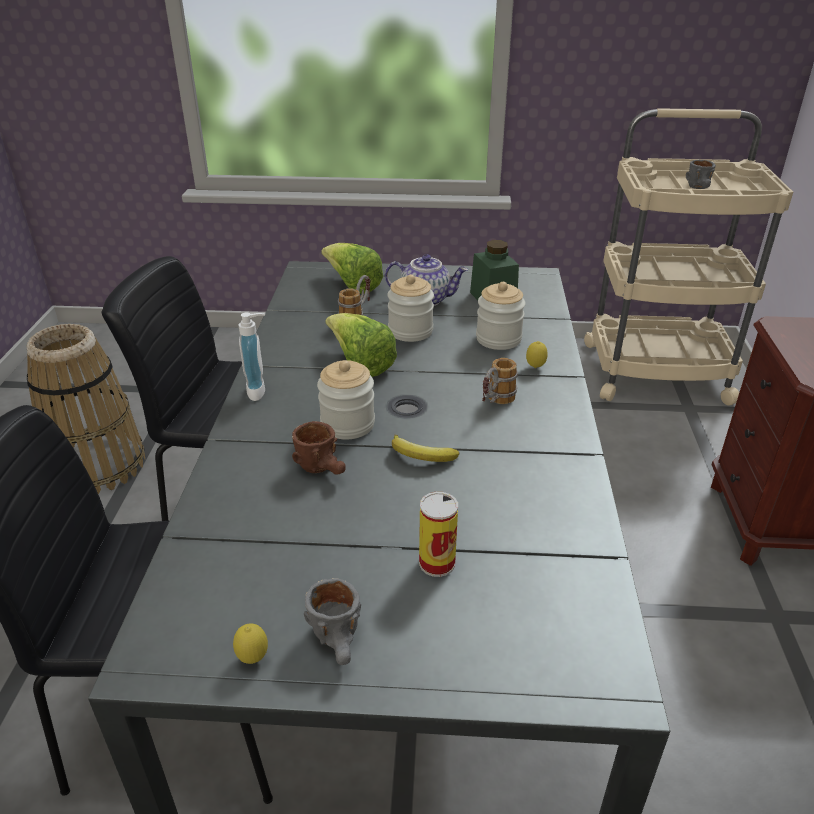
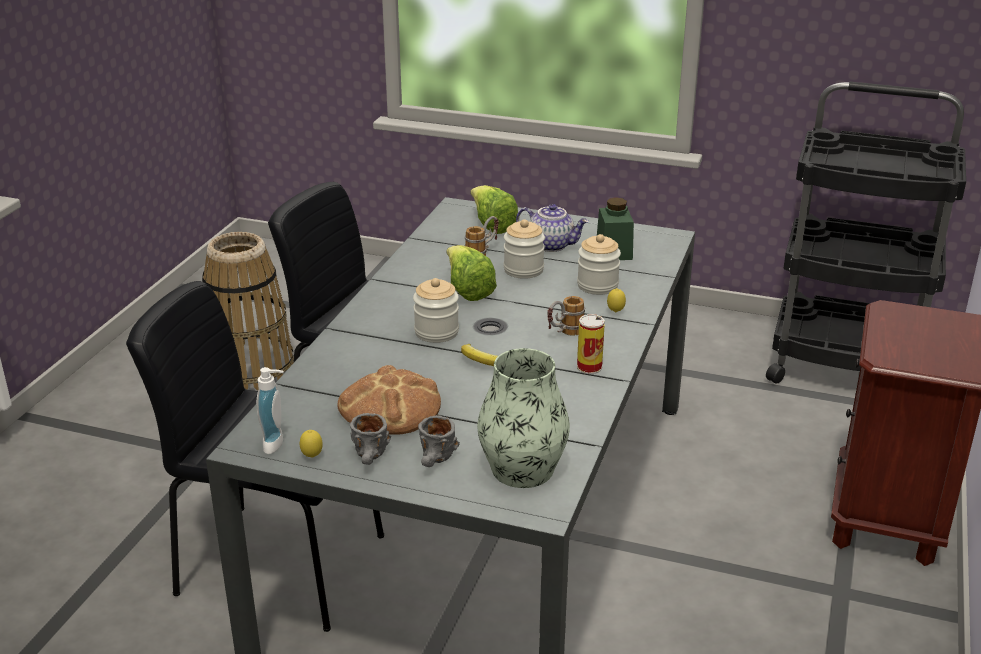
camera: 15 degrees right, 5 degrees down
soap dispenser [239,313,265,401] -> soap dispenser moved to [257,367,284,454]
brown mug [292,421,346,475] -> none
can [419,492,458,577] -> can moved to [577,314,605,374]
beige cart [584,108,793,406] -> black cart [766,82,966,384]
grey mug [686,160,716,189] -> grey mug moved to [418,415,460,467]
none -> bread [338,365,441,435]
none -> vase [477,348,570,488]

